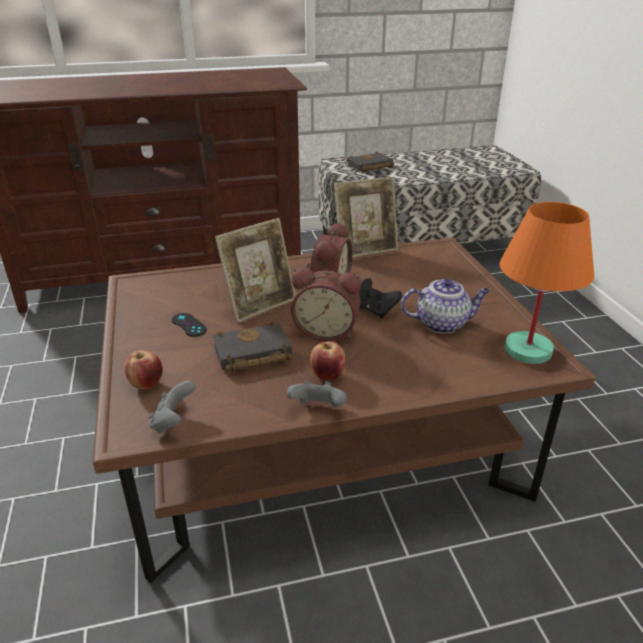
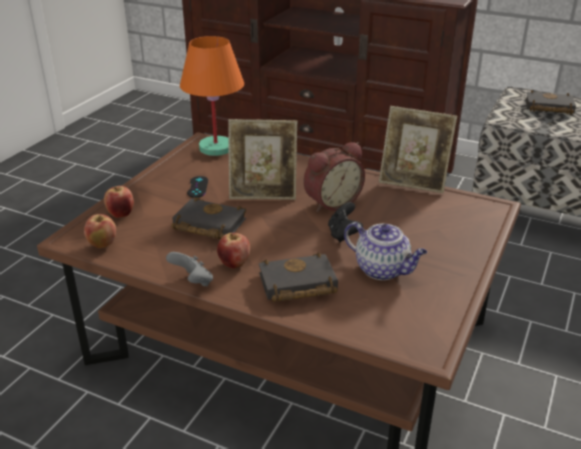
camera: 40 degrees right, 0 degrees up
grey game controller [149,381,196,434] -> apple [84,214,116,248]
alarm clock [291,268,361,342] -> none
orange table lamp [500,202,594,364] -> orange table lamp moved to [180,36,244,156]
none -> black book [259,253,338,302]

